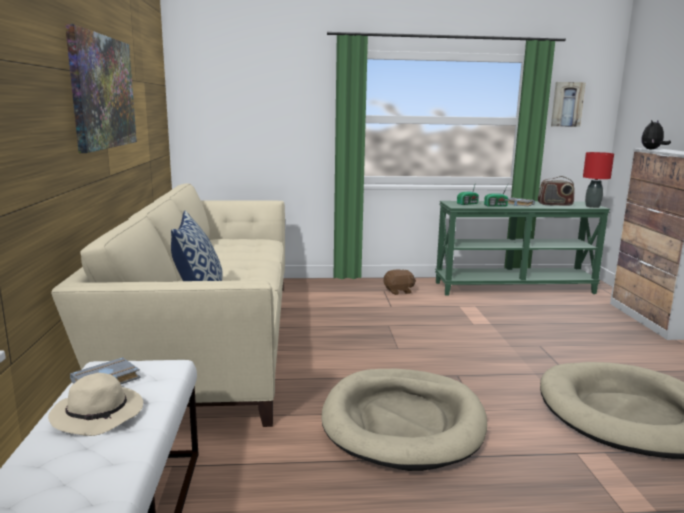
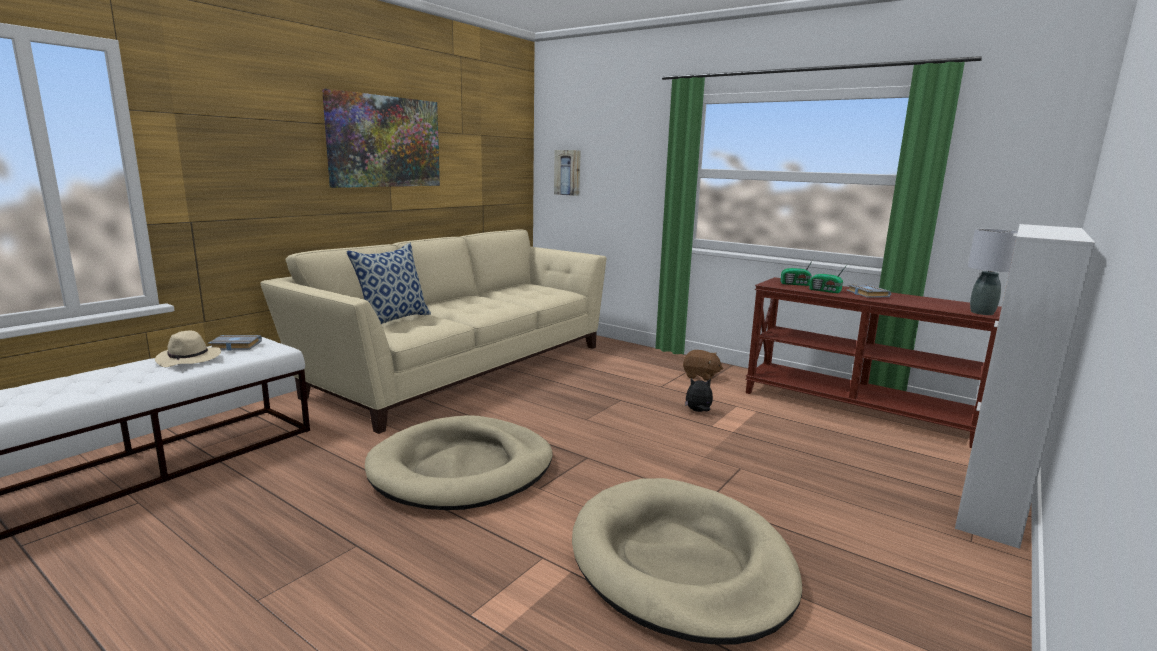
camera: 40 degrees right, 0 degrees up
green console table [435,201,610,295] -> brown console table [745,277,1002,448]
radio [538,176,574,206] -> none
picture [551,82,586,127] -> picture moved to [554,150,581,196]
red table lamp [583,152,614,208] -> grey table lamp [968,229,1018,315]
plush toy [641,120,671,150] -> plush toy moved to [685,379,713,412]

